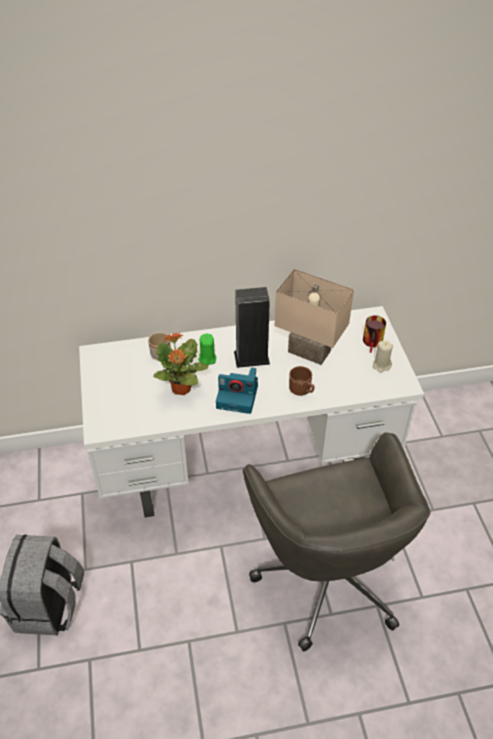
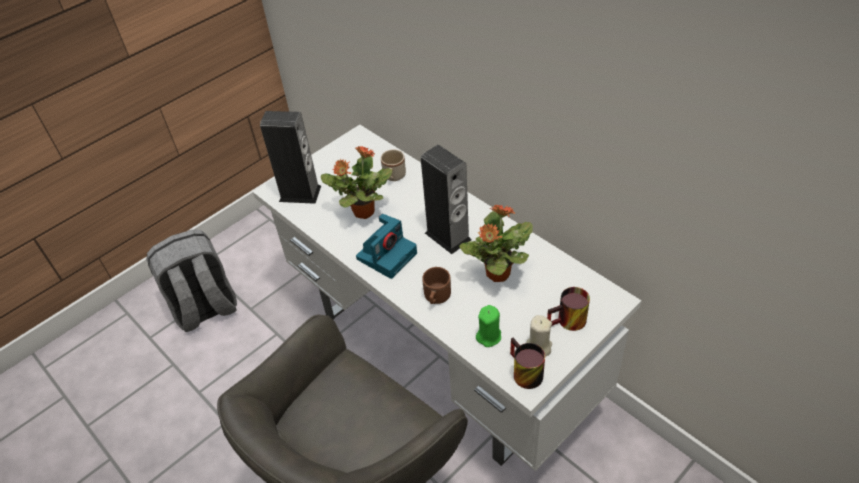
camera: 60 degrees right, 0 degrees up
green candle [199,334,216,365] -> green candle moved to [476,305,501,347]
camera [216,368,258,414] -> camera turned 120 degrees counterclockwise [356,214,417,279]
beige table lamp [275,269,354,365] -> potted plant [459,204,533,282]
none -> speaker [260,111,321,204]
none -> mug [510,337,545,389]

